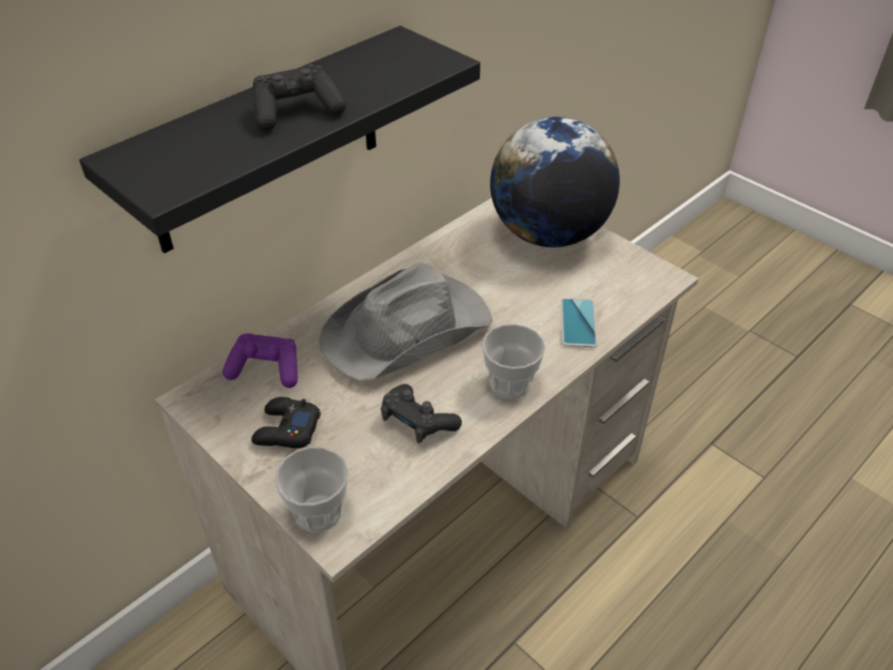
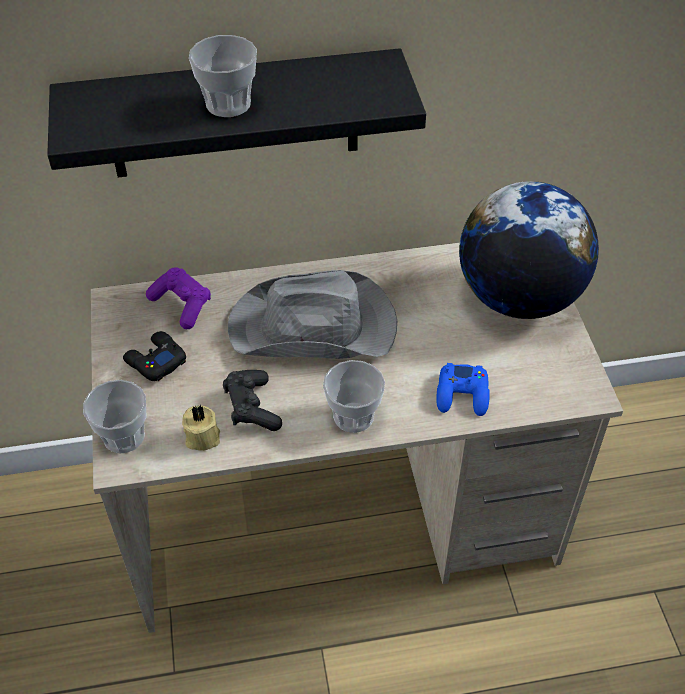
camera: 35 degrees right, 5 degrees up
black game controller [253,65,346,131] -> cup [189,35,257,117]
phone [561,298,597,347] -> blue game controller [436,363,490,416]
none -> beige candle [182,405,220,451]

